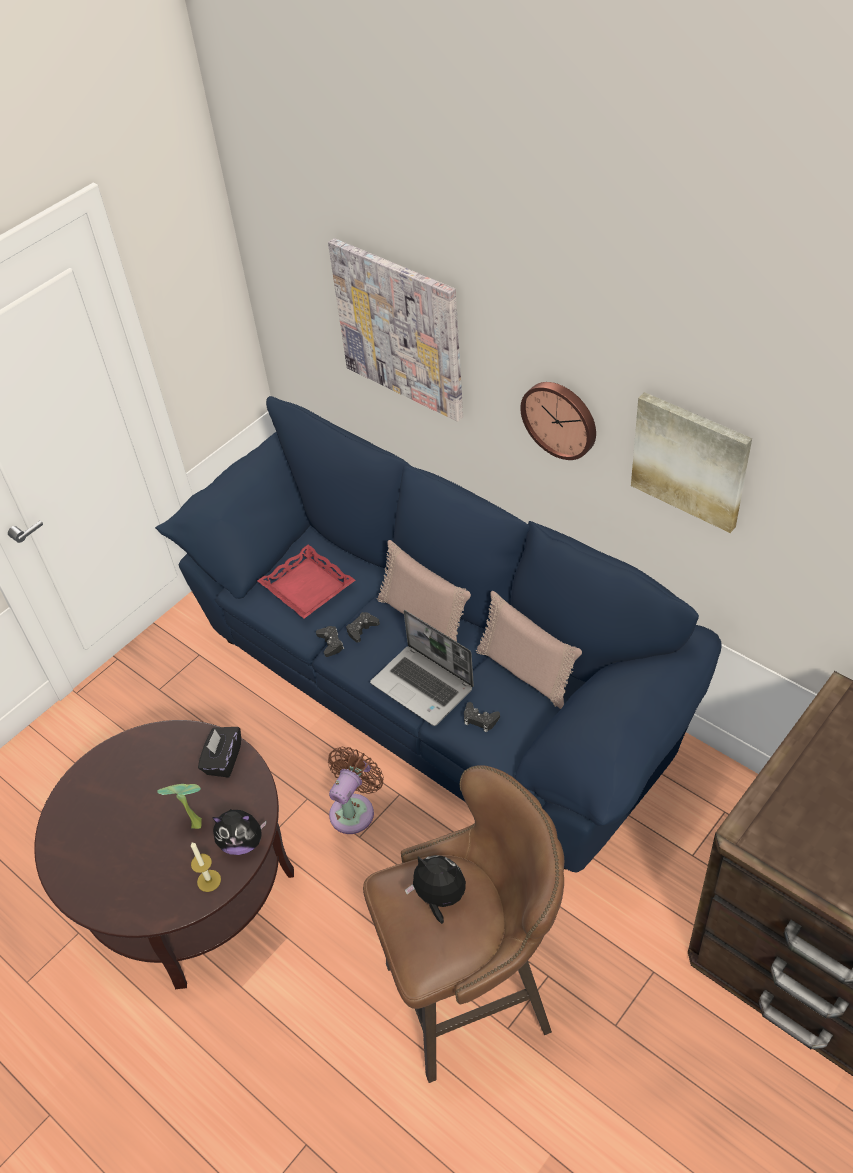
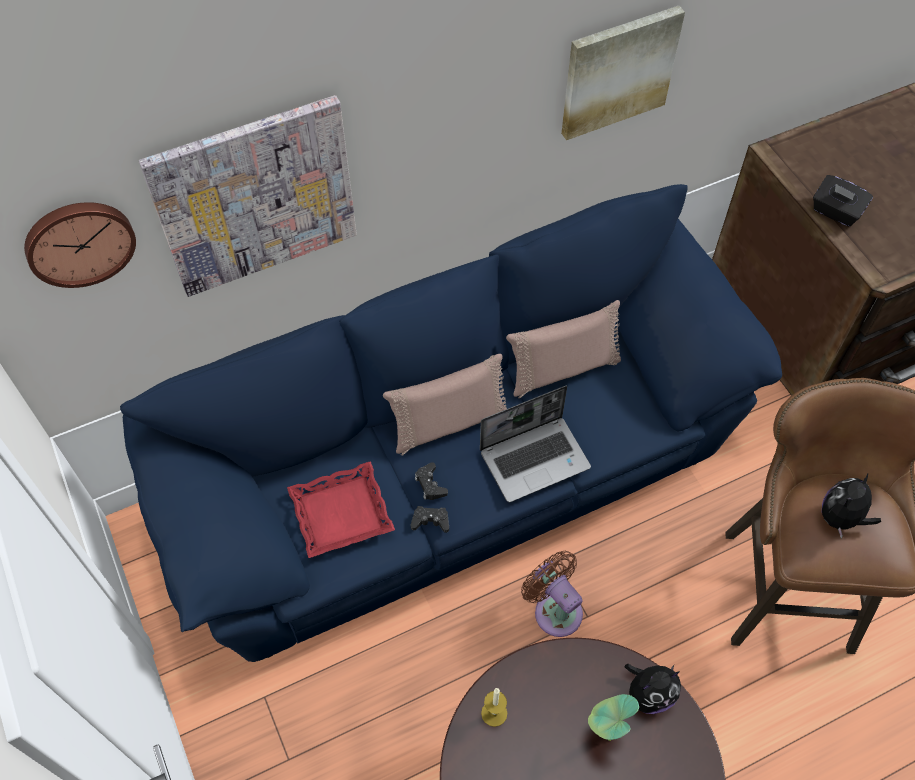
camera: 70 degrees left, 10 degrees up
candle [191,842,221,892] -> candle moved to [481,688,507,727]
black tissue box [198,727,241,778] -> black tissue box moved to [813,175,873,227]
plush toy [212,809,266,855] -> plush toy turned 45 degrees clockwise [625,664,681,714]
black game controller [464,702,500,732] -> none
wall clock [520,382,596,460] -> wall clock moved to [24,202,136,288]

